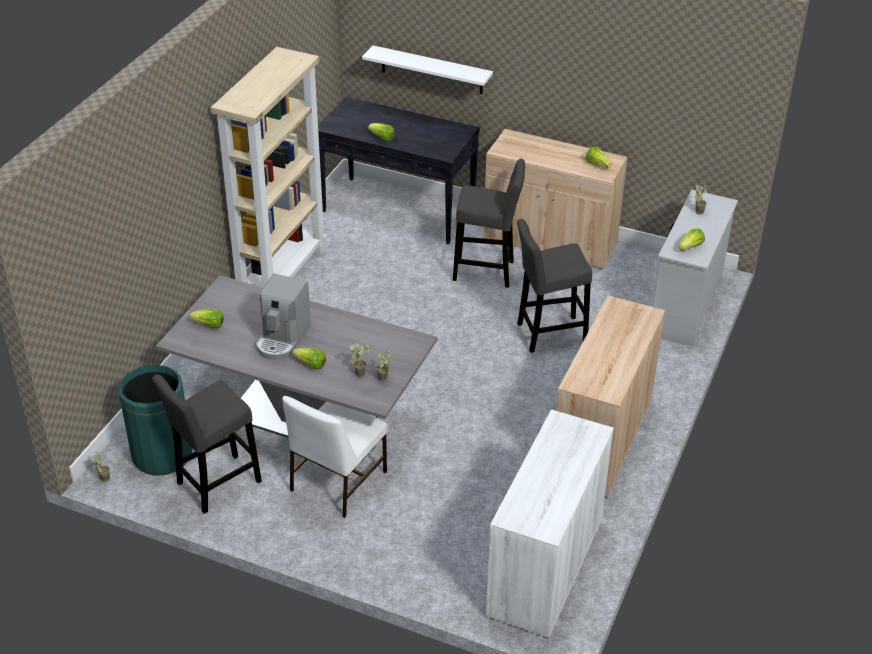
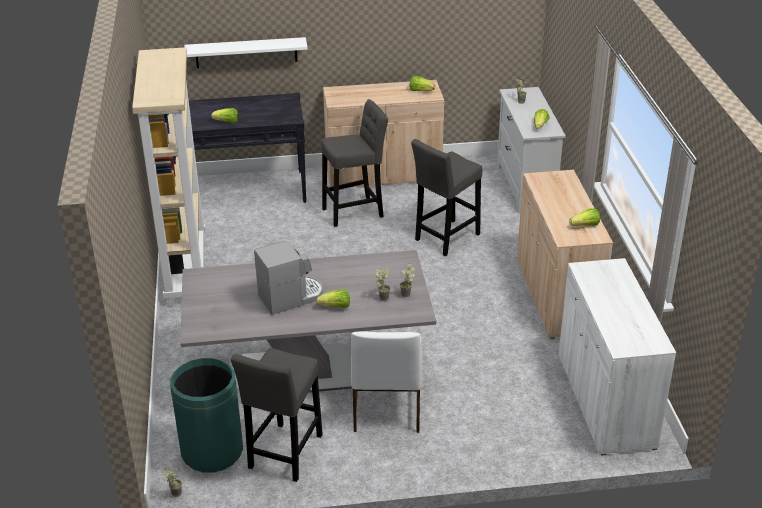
camera: 30 degrees left, 5 degrees down
lettuce [189,309,224,328] -> lettuce moved to [569,208,600,226]
coffee machine [255,274,311,360] -> coffee machine turned 105 degrees counterclockwise [254,241,323,315]

